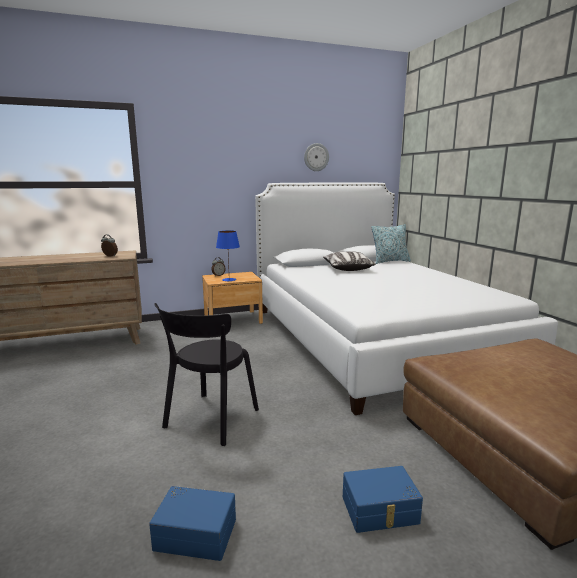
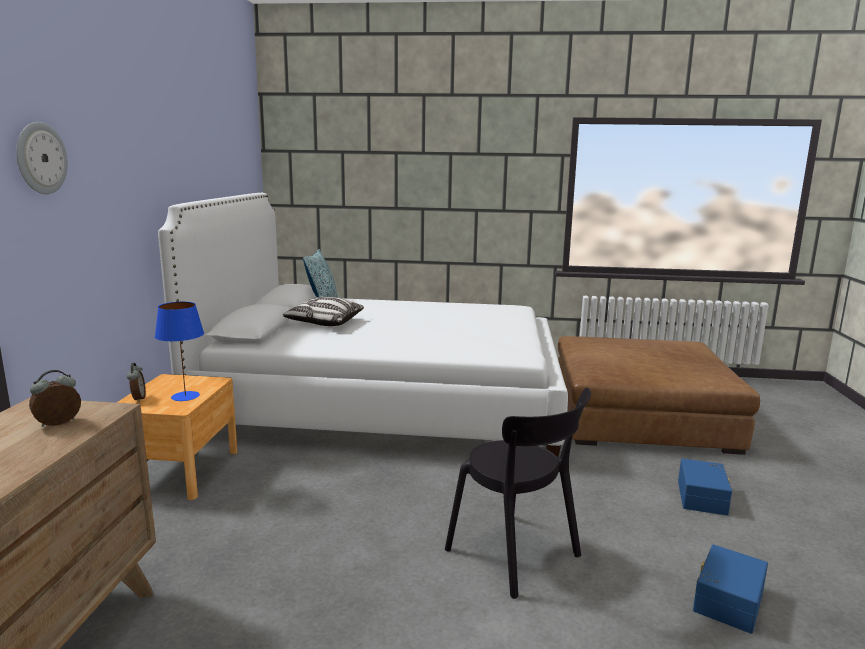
camera: 65 degrees left, 0 degrees up
wall clock [304,143,329,171] -> wall clock moved to [16,122,68,194]

